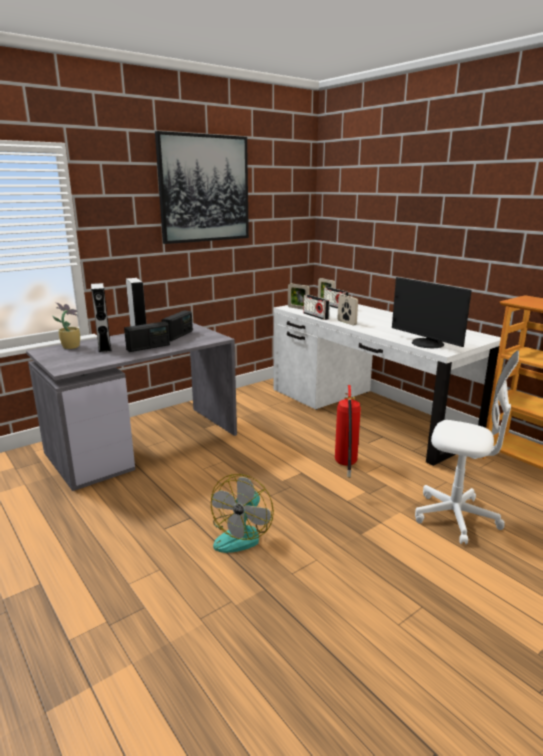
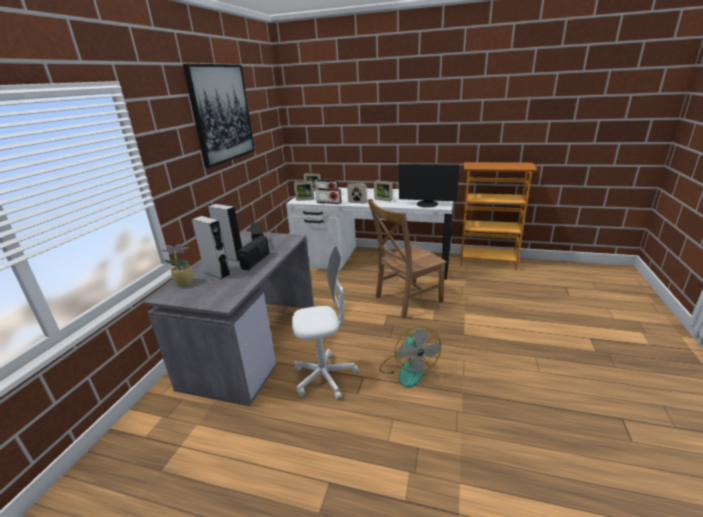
camera: 35 degrees left, 5 degrees up
fire extinguisher [335,385,361,478] -> brown chair [368,199,447,319]
white office chair [415,351,519,544] -> white office chair moved to [292,246,359,399]
none -> picture frame [374,180,393,201]

